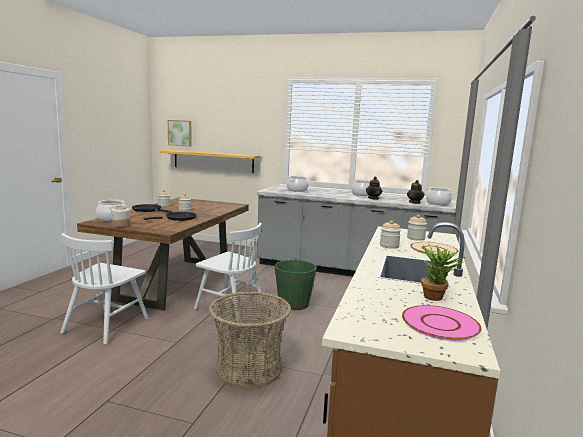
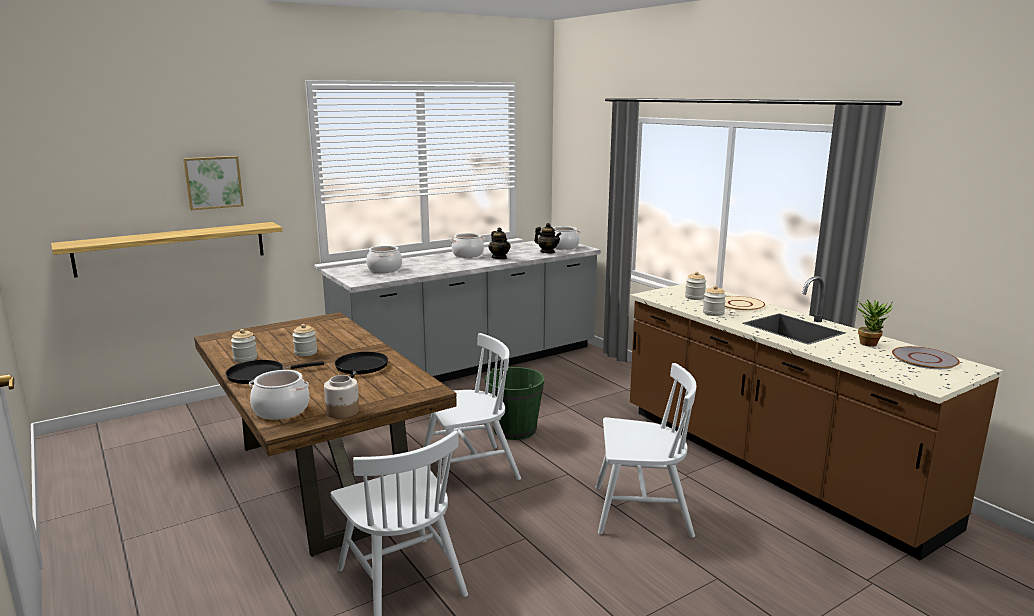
camera: 50 degrees left, 5 degrees up
picture [168,120,191,146] -> picture moved to [183,156,244,210]
basket [208,291,291,390] -> white chair [595,363,696,538]
pink plate [402,305,482,341] -> grey plate [892,346,960,369]

